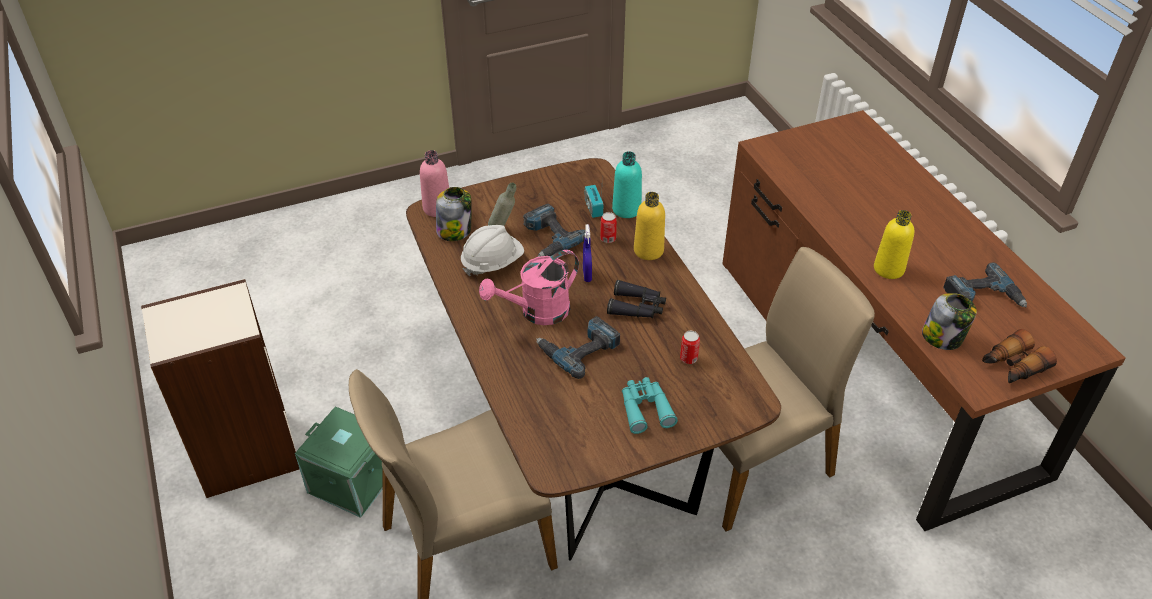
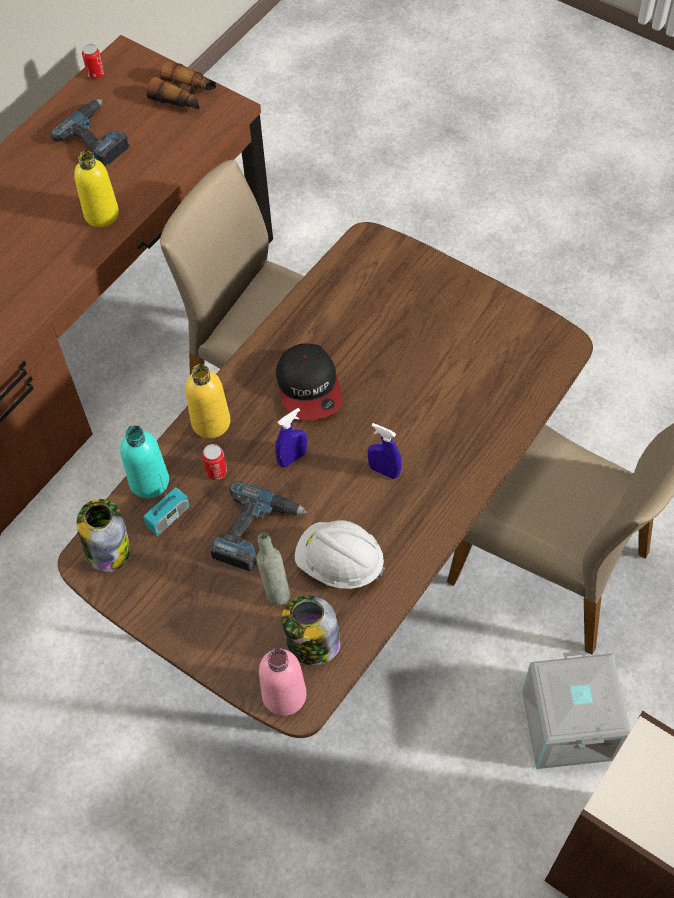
camera: 120 degrees left, 15 degrees up
green storage box [295,406,382,518] -> grey storage box [522,651,631,769]
pink watering can [479,250,579,325] -> blue spray bottle [368,423,402,479]
power drill [536,316,620,379] -> none
black binoculars [607,280,666,318] -> cap [276,343,342,420]
turquoise binoculars [622,377,678,434] -> none
can [680,331,700,364] -> can moved to [82,44,104,79]
jar [922,293,977,350] -> jar moved to [77,499,130,572]

